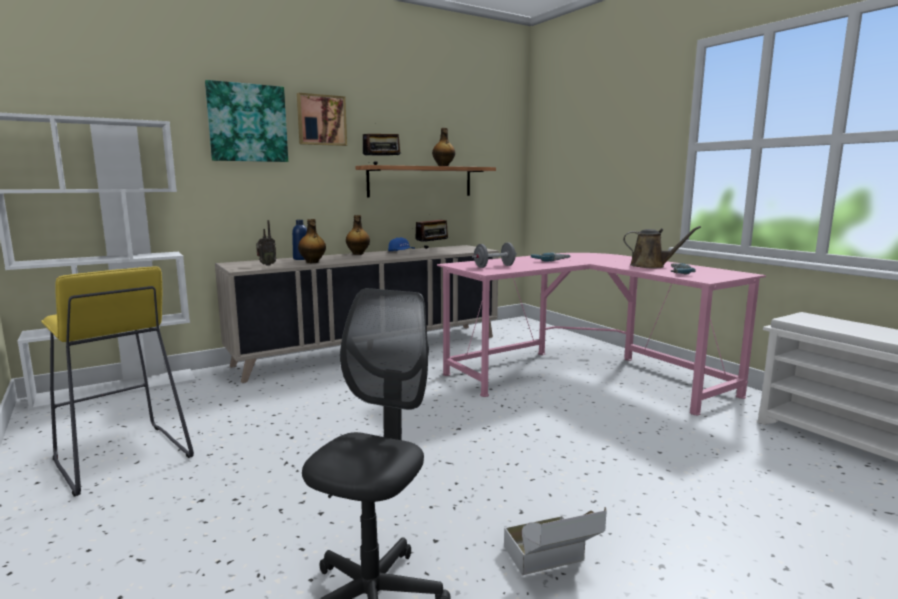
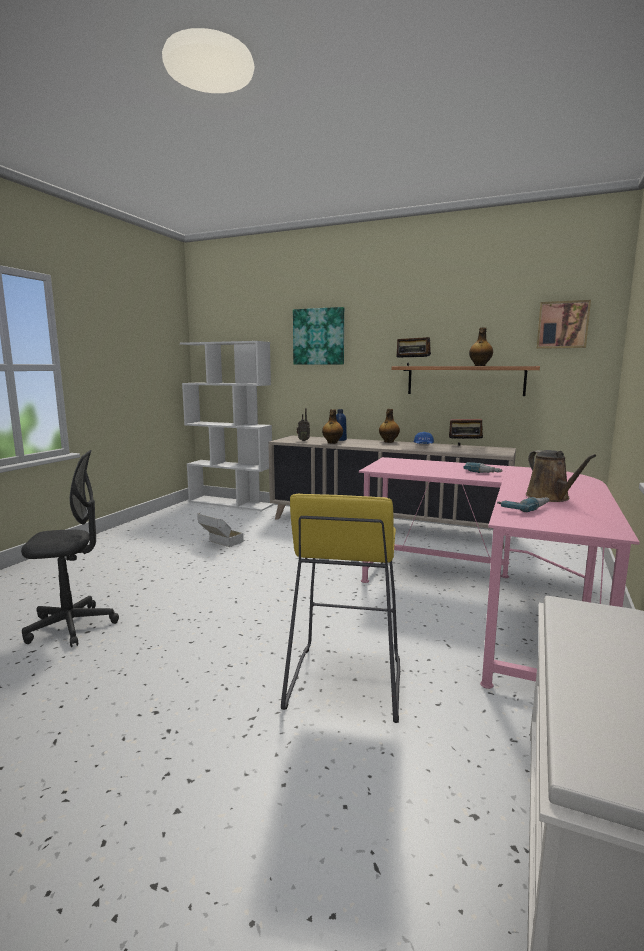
camera: 55 degrees right, 0 degrees up
yellow stool [41,266,194,497] -> yellow stool moved to [281,494,400,723]
picture [297,93,347,146] -> picture moved to [537,300,591,349]
grey dumbbell [472,243,517,268] -> none
cardboard box [504,507,607,575] -> cardboard box moved to [198,513,244,547]

